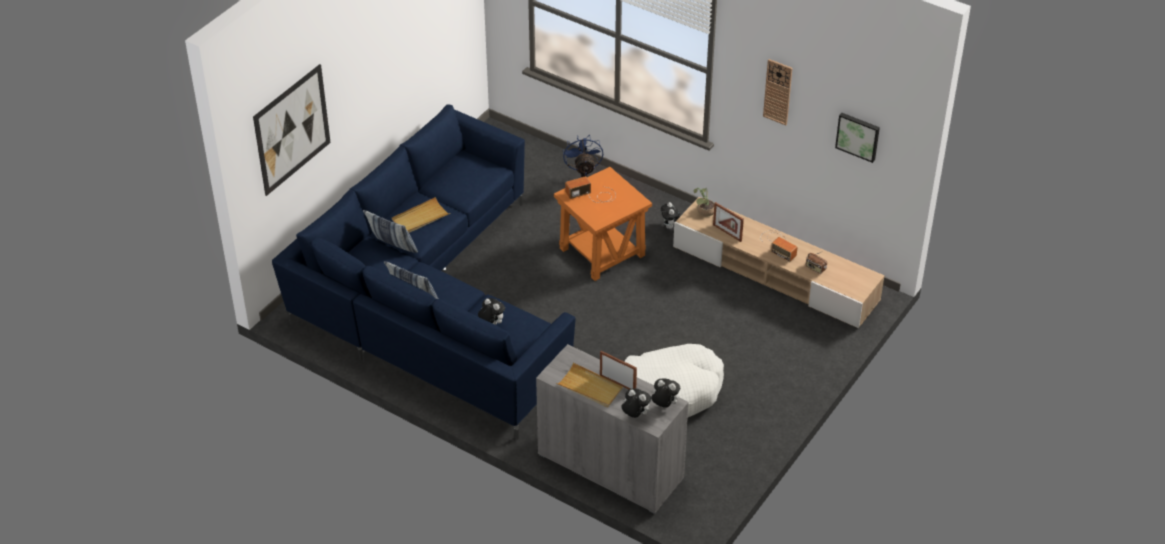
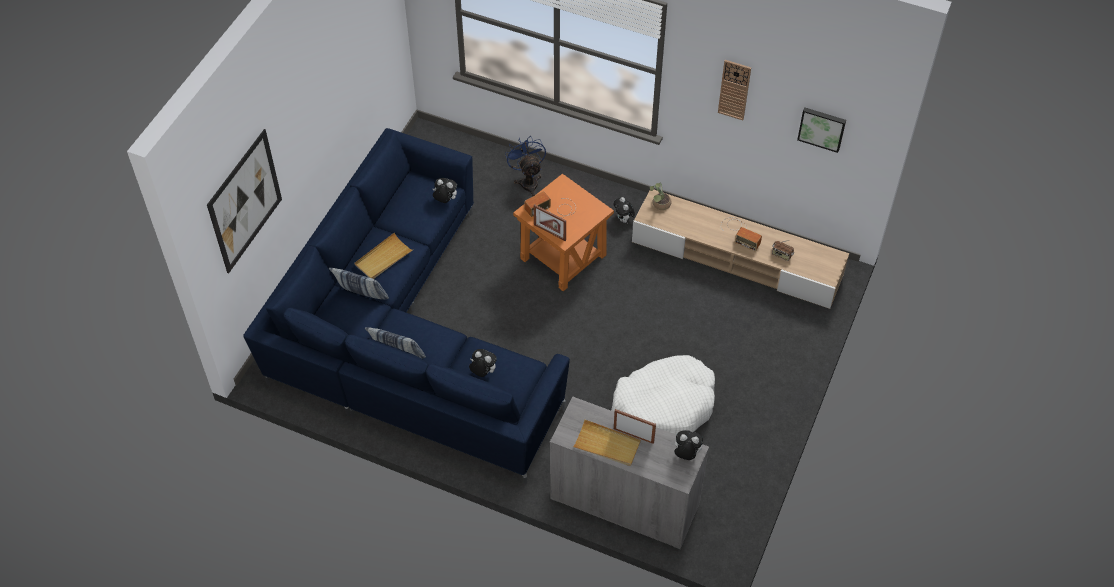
camera: 10 degrees left, 10 degrees up
plush toy [621,388,651,418] -> plush toy moved to [433,178,457,203]
picture frame [713,202,744,242] -> picture frame moved to [533,204,566,241]

